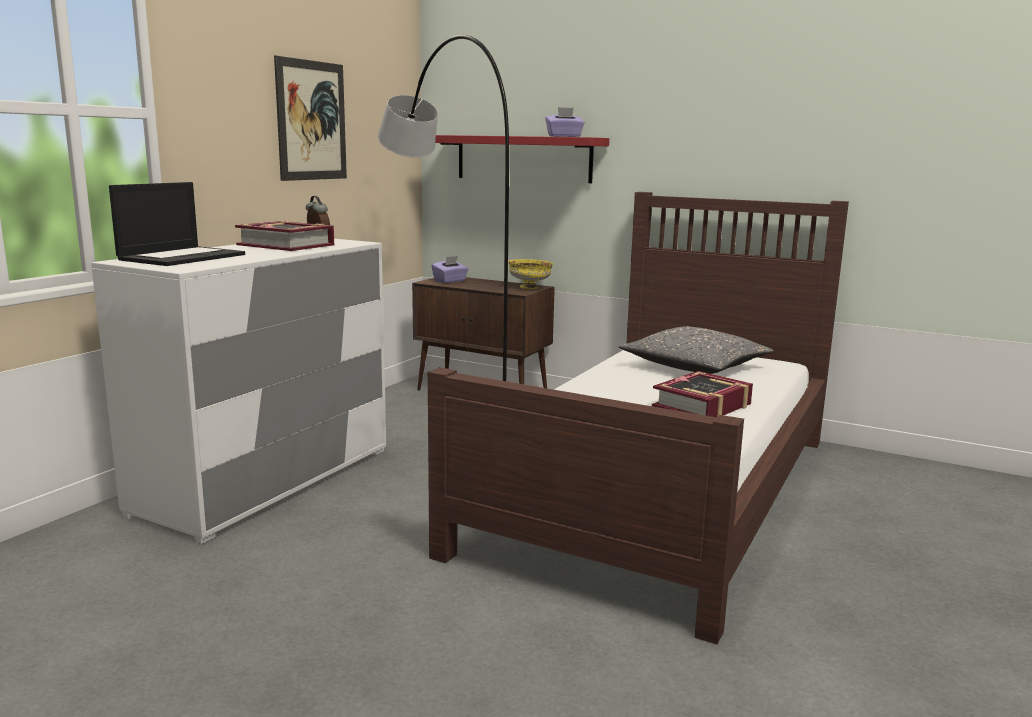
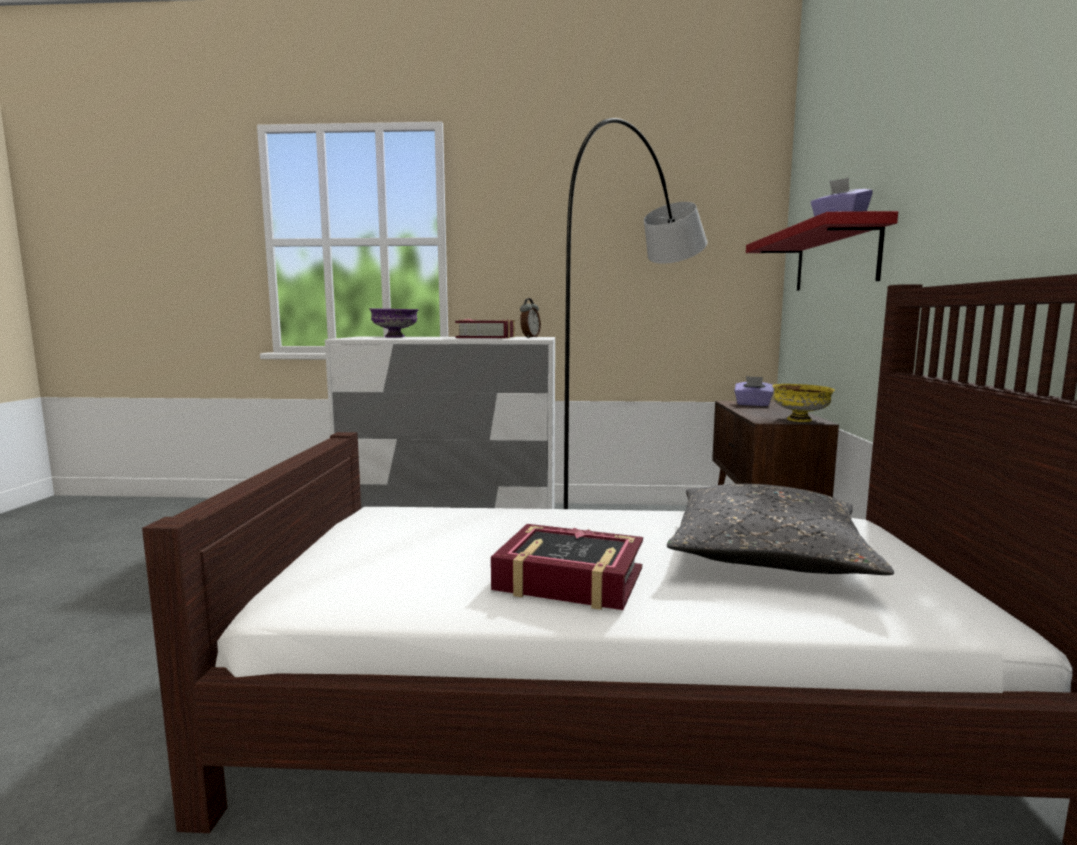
camera: 65 degrees right, 5 degrees down
laptop [109,182,245,266] -> purple bowl [369,308,419,338]
picture [274,55,347,181] -> none

